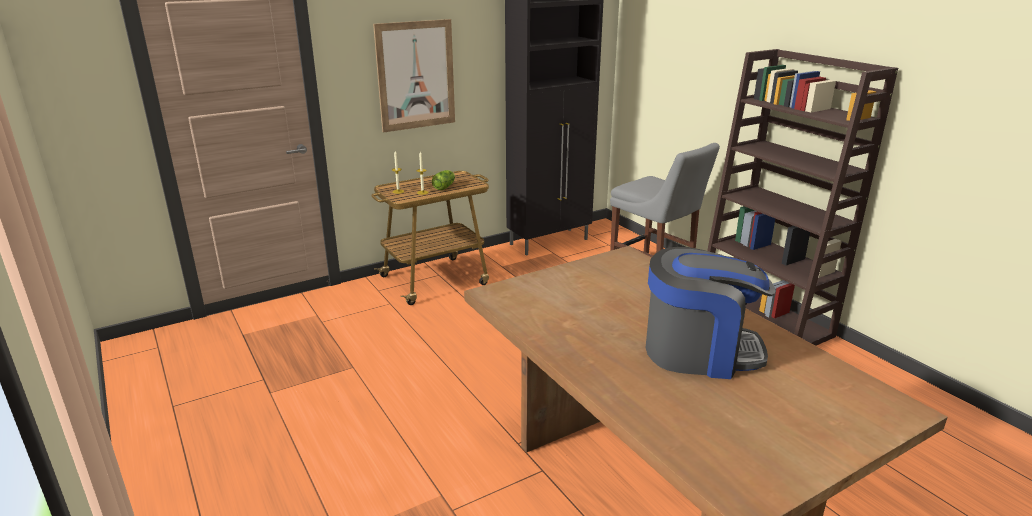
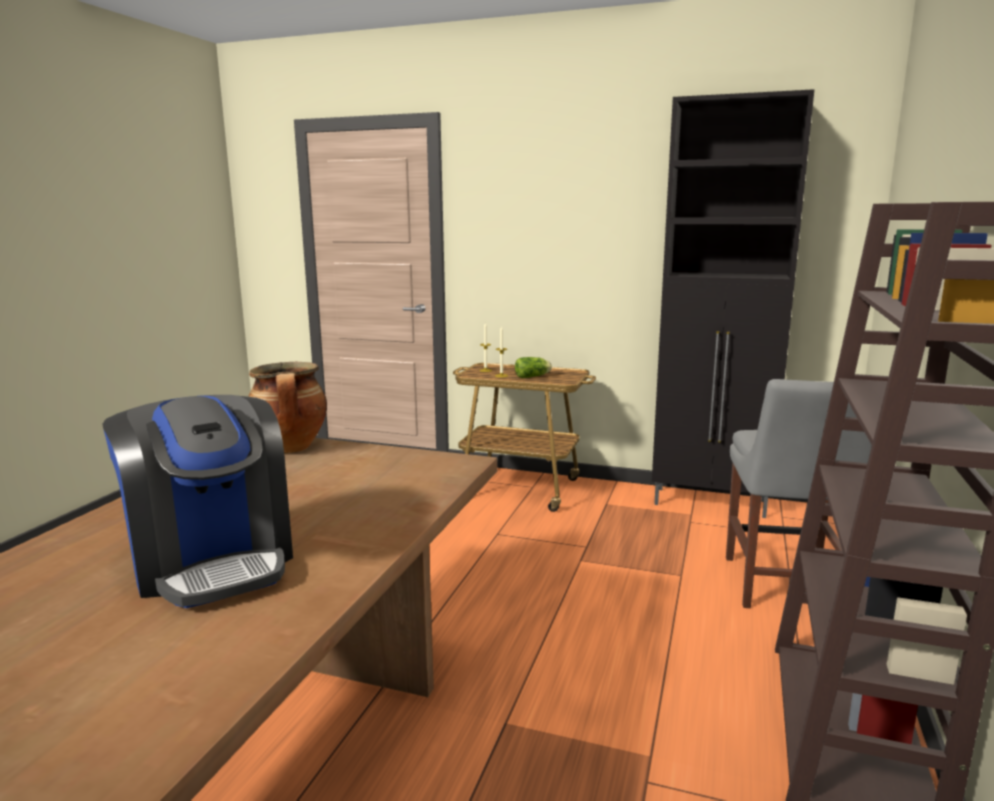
camera: 50 degrees right, 10 degrees down
picture [373,19,455,133] -> none
none -> cooking pot [248,362,327,453]

